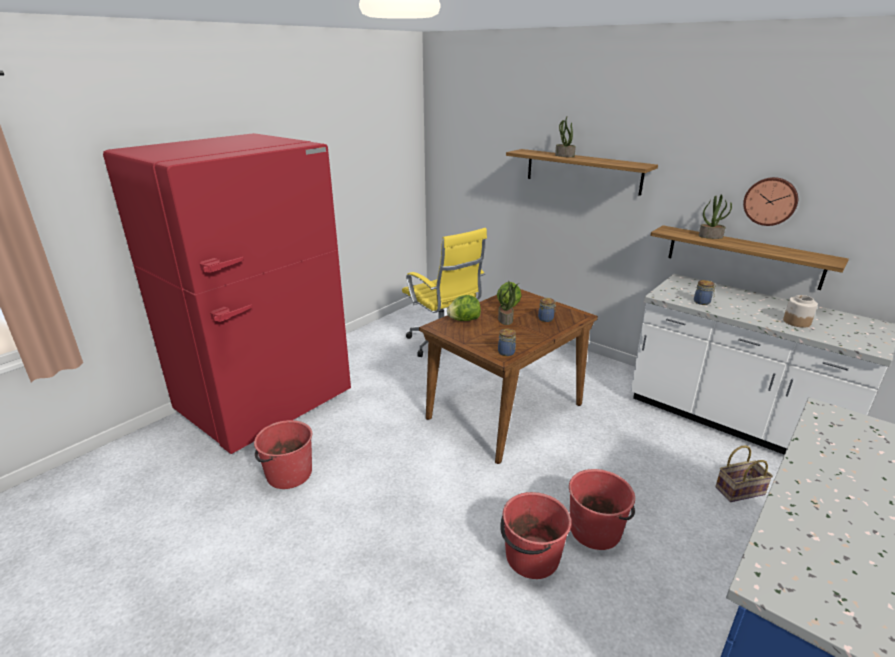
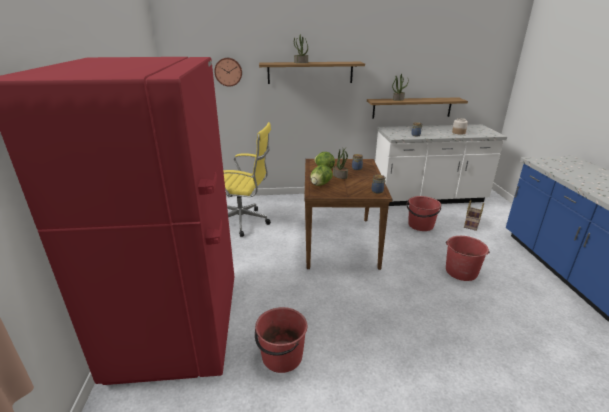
camera: 45 degrees left, 0 degrees up
red bucket [500,492,571,579] -> red bucket moved to [407,196,441,231]
wall clock [743,177,798,226] -> wall clock moved to [214,58,242,87]

